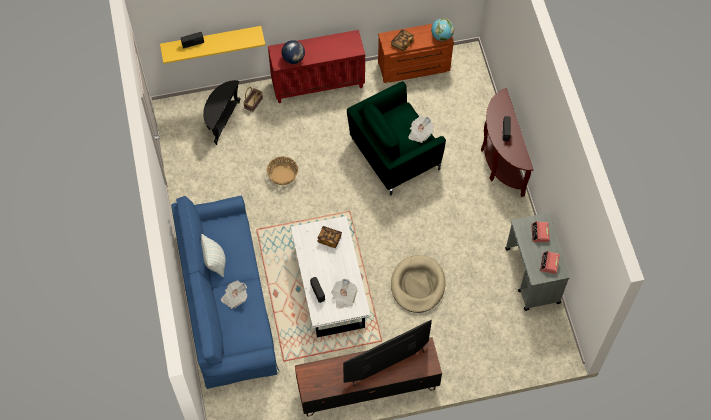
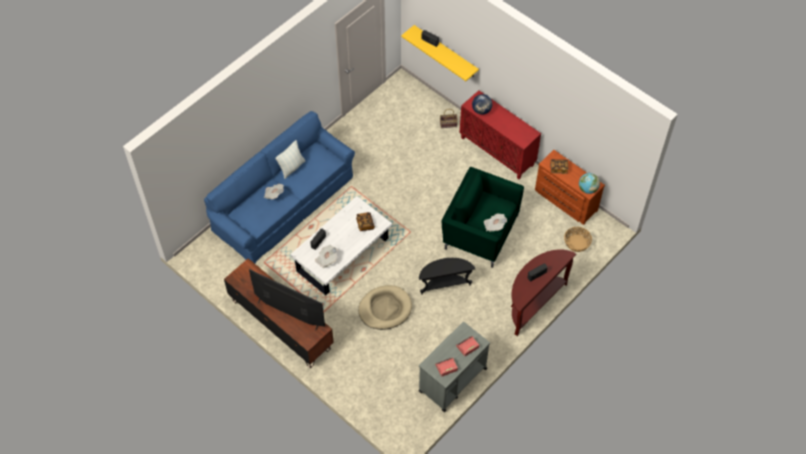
camera: 55 degrees right, 5 degrees down
black side table [203,80,241,145] -> black side table moved to [419,258,475,295]
basket [267,156,298,185] -> basket moved to [564,227,592,252]

